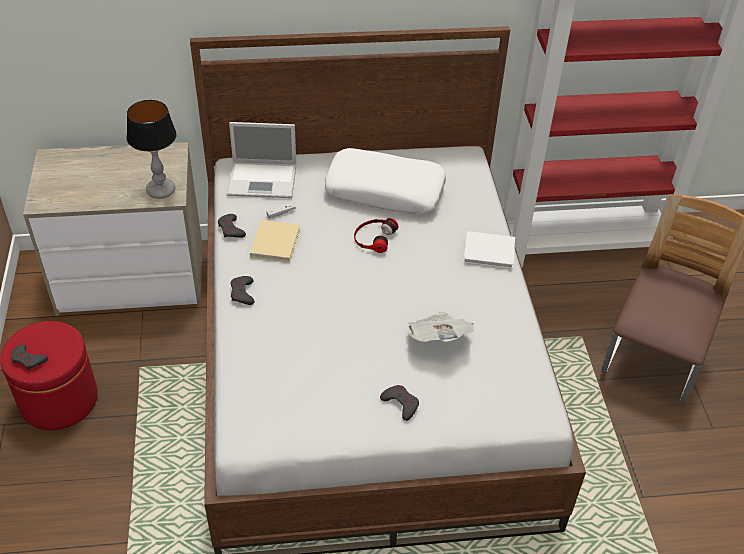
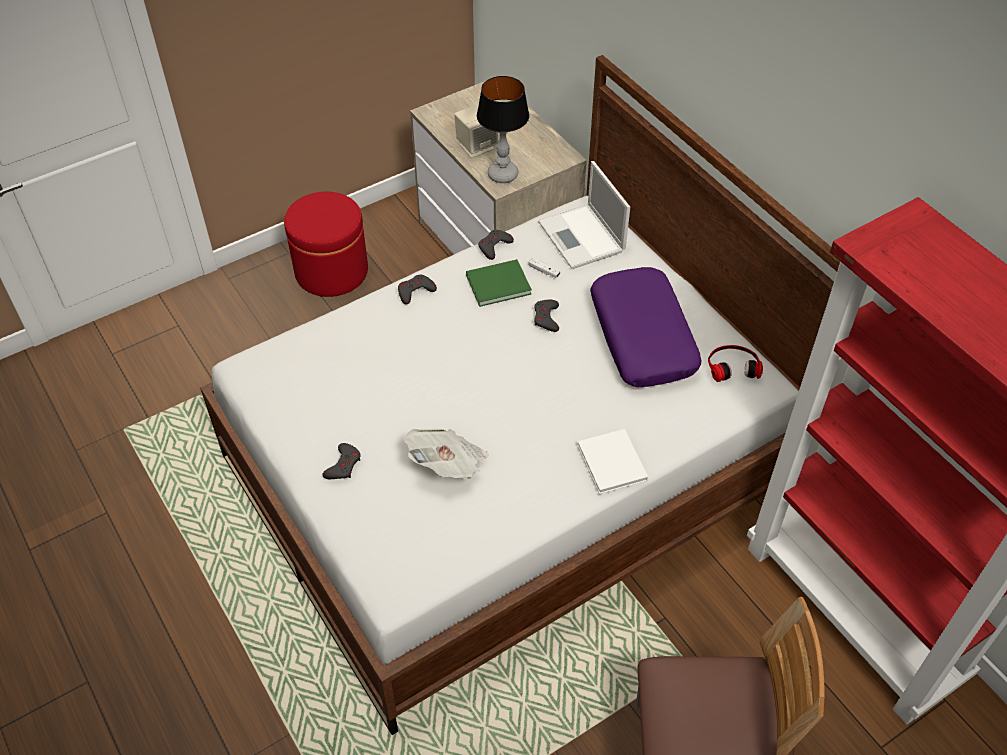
camera: 65 degrees right, 5 degrees up
grey game controller [11,344,48,370] -> grey game controller moved to [534,299,559,332]
beige book [250,220,300,262] -> green book [466,259,532,307]
white pillow [325,148,446,213] -> purple pillow [590,267,702,387]
headphones [354,218,399,253] -> headphones moved to [708,345,763,382]
none -> beige speaker [454,104,498,158]

